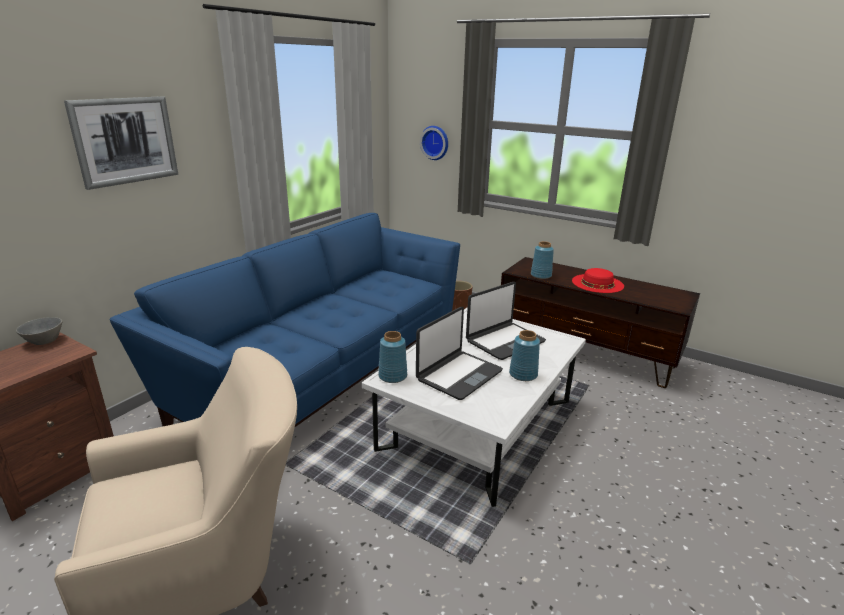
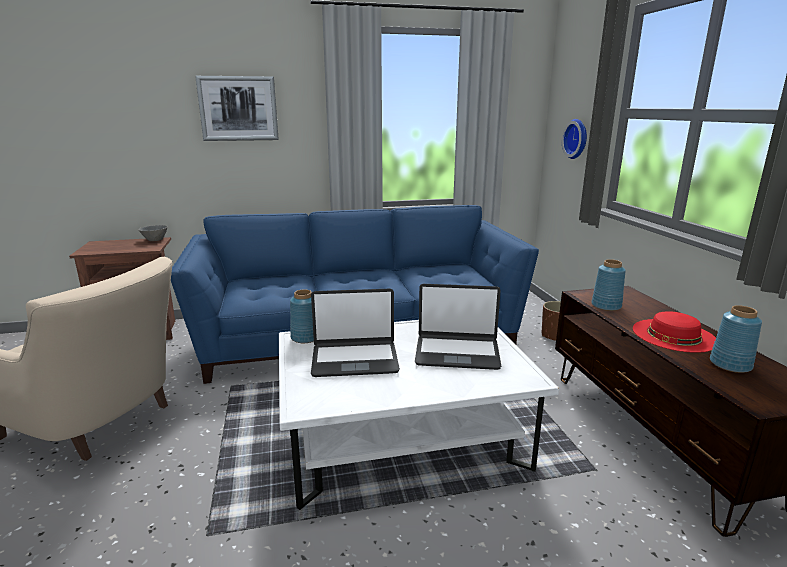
camera: 45 degrees right, 5 degrees down
blue vase [509,330,540,381] -> blue vase moved to [710,305,762,373]

